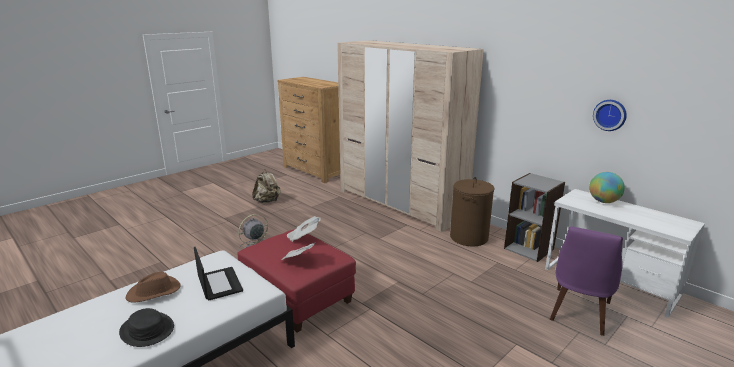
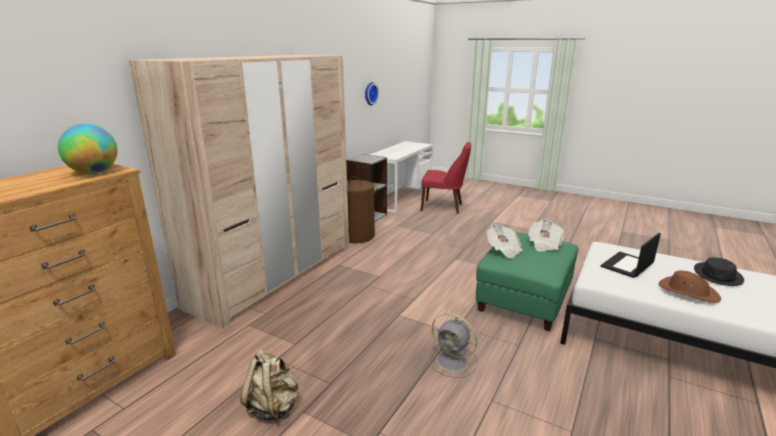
camera: 105 degrees left, 0 degrees up
red ottoman [237,229,356,332] -> green ottoman [476,232,578,331]
purple chair [550,226,623,336] -> red chair [421,142,471,214]
globe [589,172,625,203] -> globe moved to [58,124,117,174]

